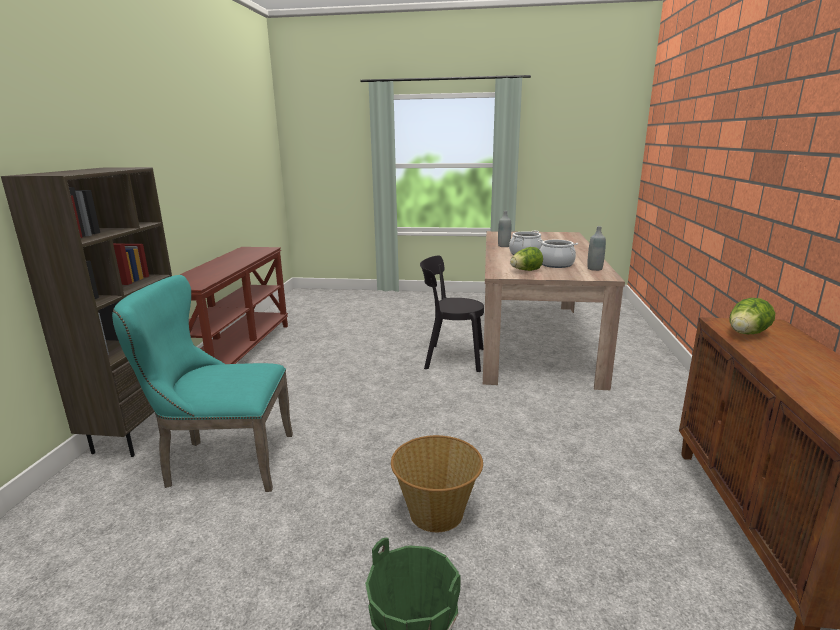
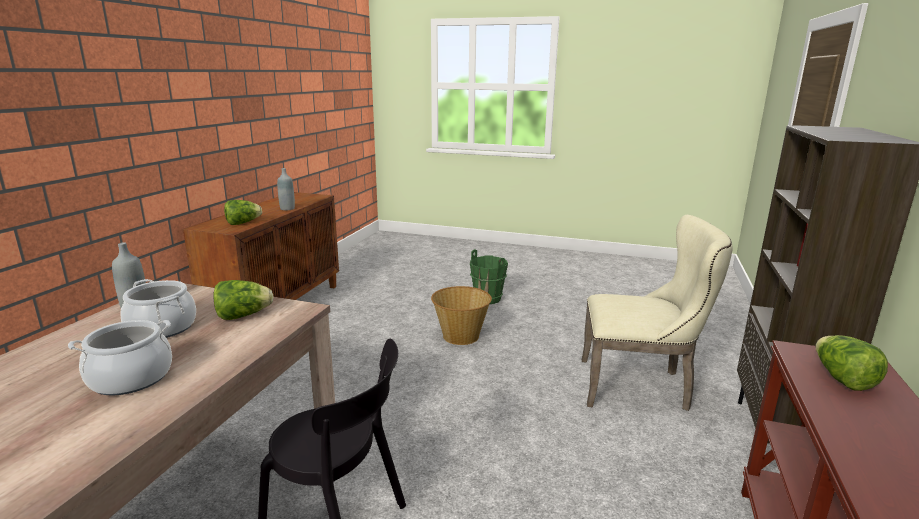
camera: 170 degrees left, 0 degrees up
turquoise chair [112,275,293,492] -> beige chair [582,215,733,411]
grey bottle [498,211,511,247] -> grey bottle moved to [277,168,295,210]
none -> lettuce [816,335,888,391]

